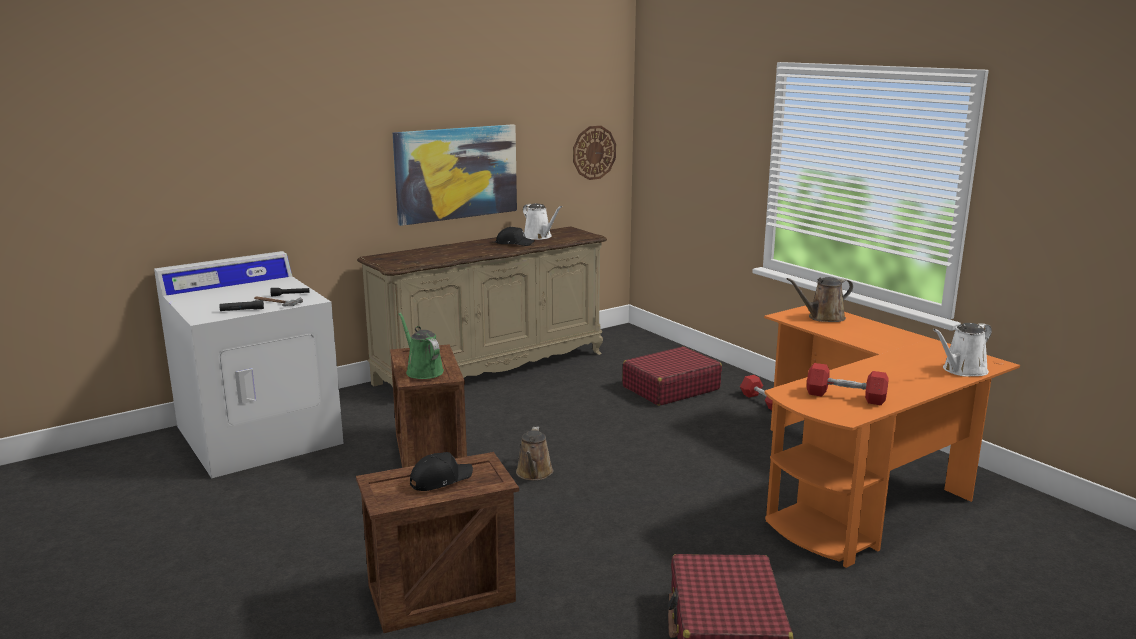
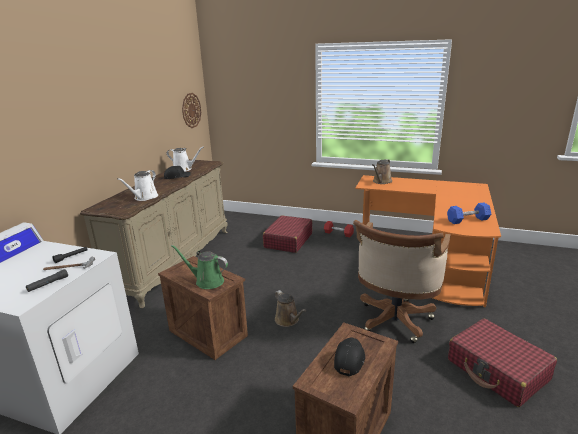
camera: 35 degrees left, 5 degrees up
picture [393,124,517,226] -> none
red dumbbell [807,363,889,405] -> blue dumbbell [447,202,491,224]
white watering can [933,323,992,377] -> white watering can moved to [117,170,158,201]
none -> office chair [353,220,451,343]

